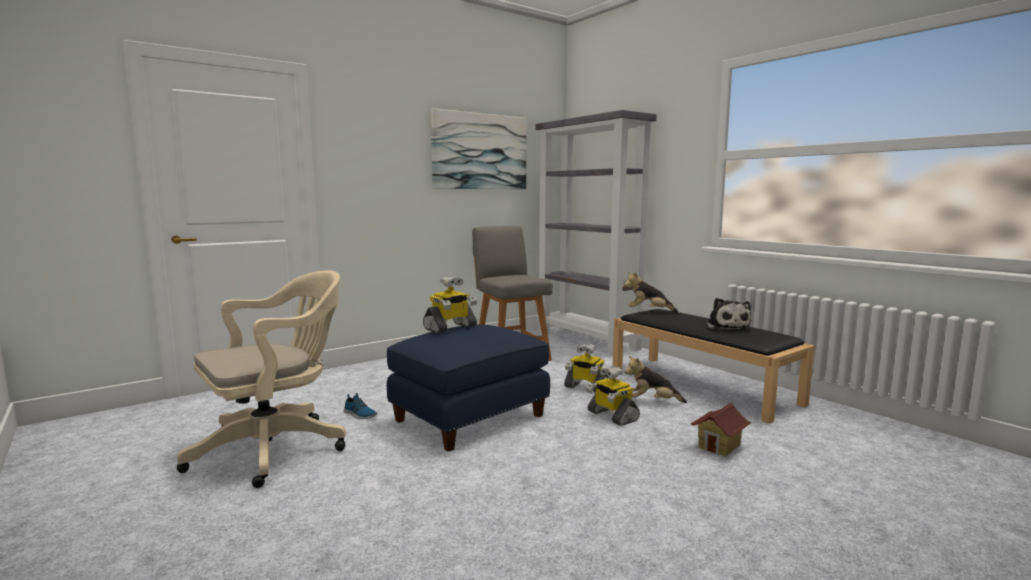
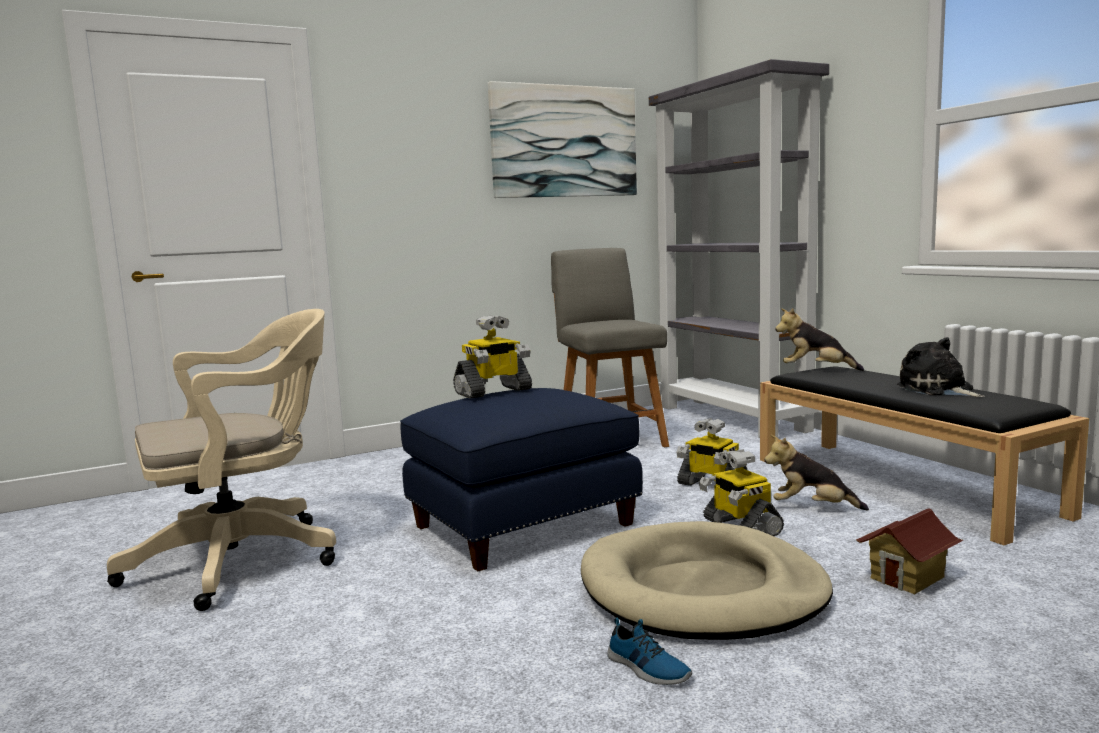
camera: 10 degrees right, 0 degrees up
shoe [344,393,377,419] -> shoe moved to [607,618,692,685]
plush toy [705,298,751,330] -> plush toy turned 150 degrees clockwise [897,337,984,397]
none -> beige dog bed [581,521,833,640]

